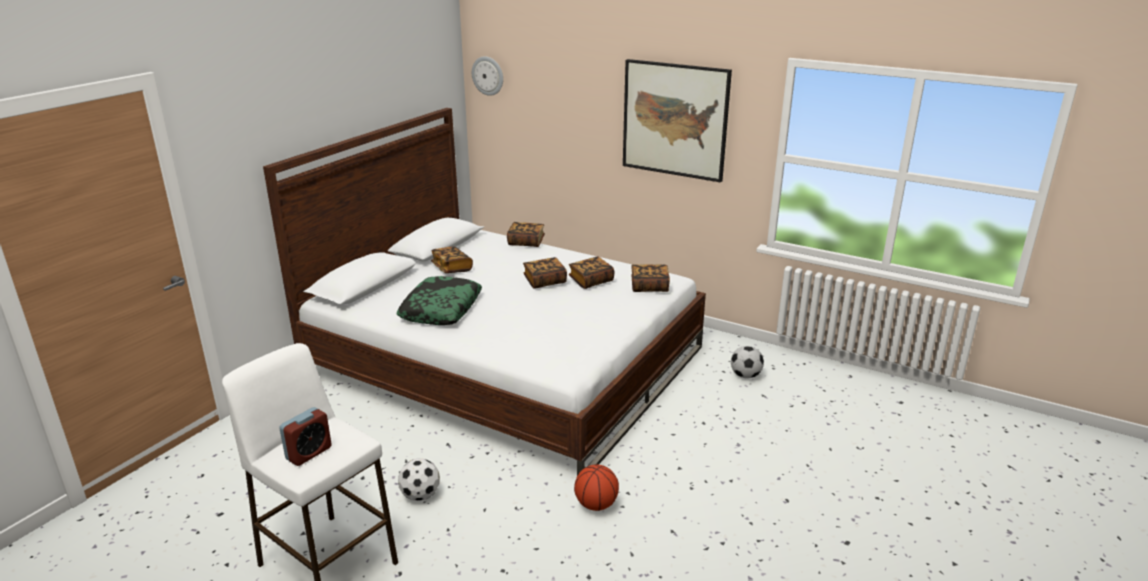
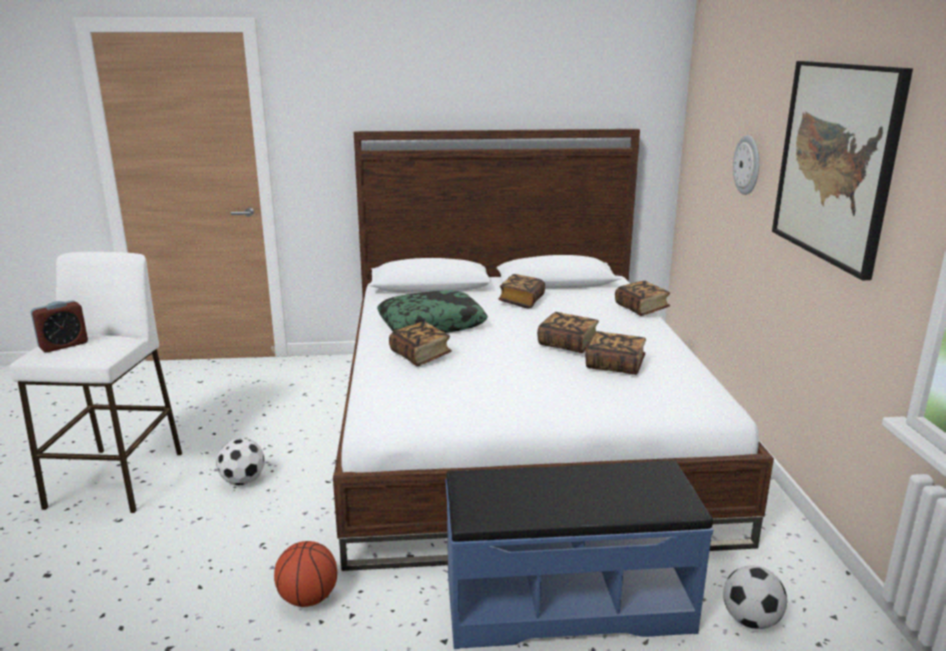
camera: 55 degrees right, 5 degrees down
alarm clock [279,407,332,466] -> alarm clock turned 45 degrees counterclockwise [31,300,88,353]
wall clock [472,56,503,96] -> wall clock moved to [733,135,759,195]
book [631,264,670,292] -> book moved to [389,321,452,366]
none -> blue bench [446,461,713,649]

